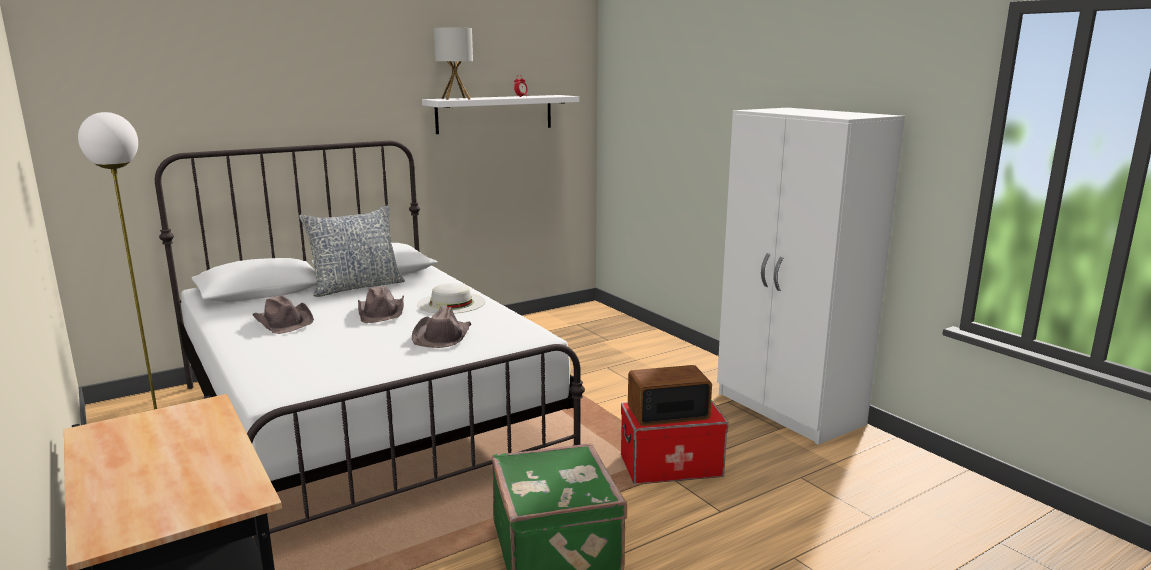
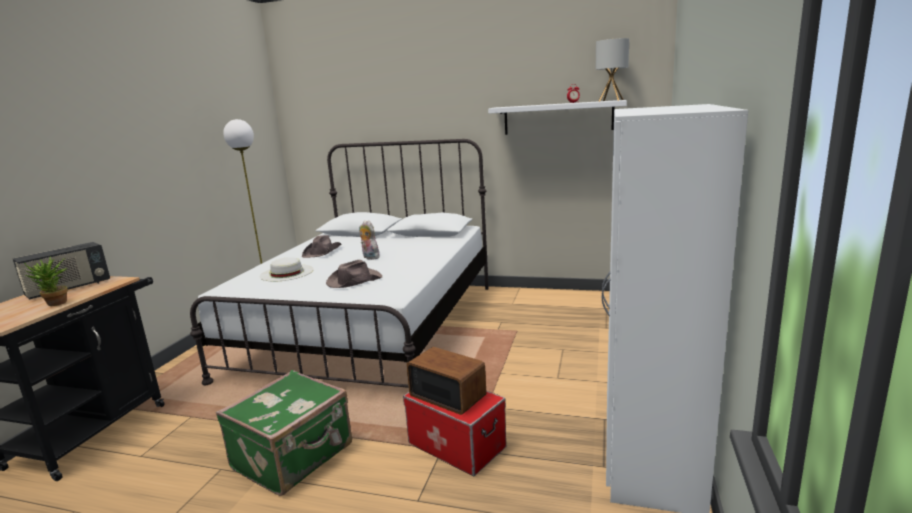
camera: 50 degrees right, 0 degrees up
pillow [299,205,405,297] -> none
brown hat [358,286,404,323] -> plush toy [359,220,379,260]
white hat [417,283,486,314] -> white hat moved to [260,257,314,282]
table lamp [434,28,473,100] -> table lamp moved to [596,38,629,102]
none -> radio [12,242,110,299]
none -> potted plant [24,256,68,306]

